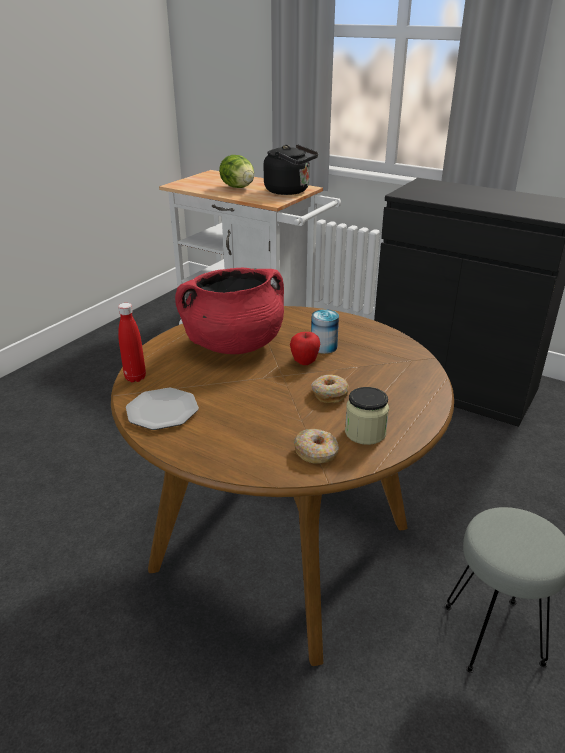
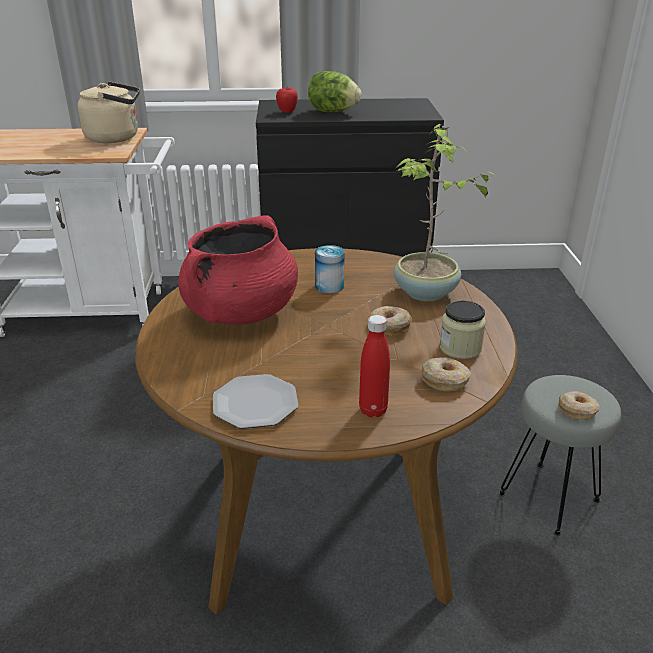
camera: 35 degrees left, 0 degrees up
red bottle [118,303,146,382] -> red bottle moved to [359,315,390,417]
lettuce [219,155,254,188] -> lettuce moved to [308,71,361,112]
black kettle [264,144,318,195] -> beige kettle [77,82,140,143]
apple [290,332,320,365] -> apple moved to [276,87,298,113]
none -> potted plant [394,124,498,301]
none -> donut [558,391,600,420]

